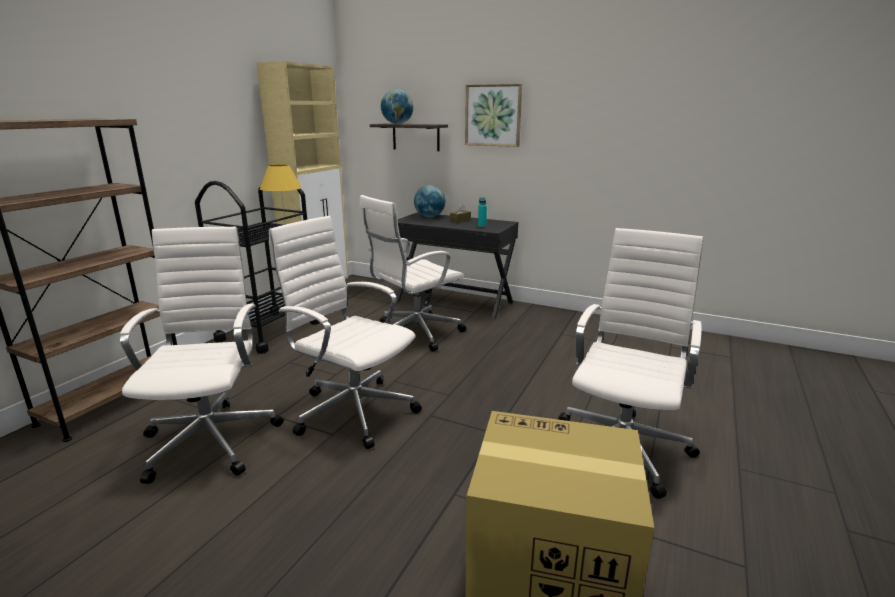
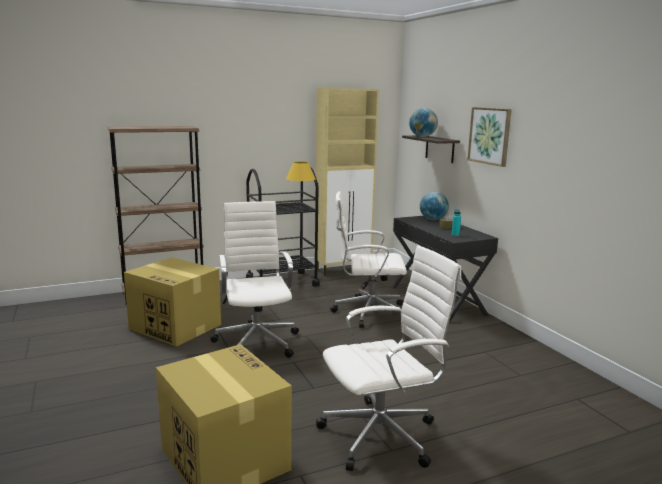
camera: 40 degrees right, 5 degrees down
white office chair [120,227,284,484] -> cardboard box [124,257,221,347]

